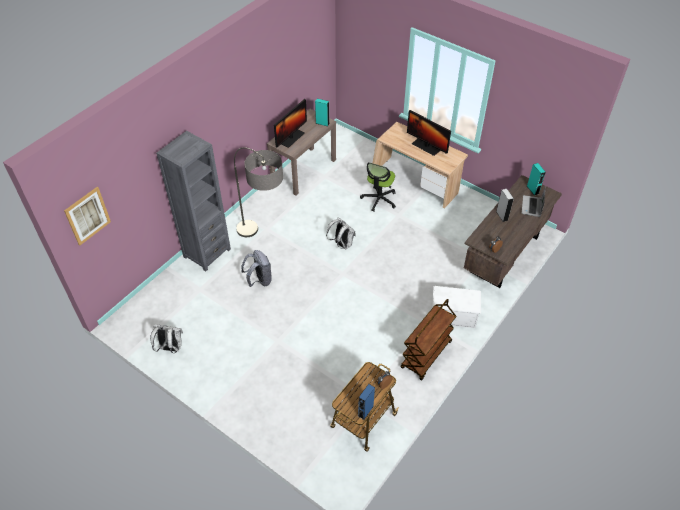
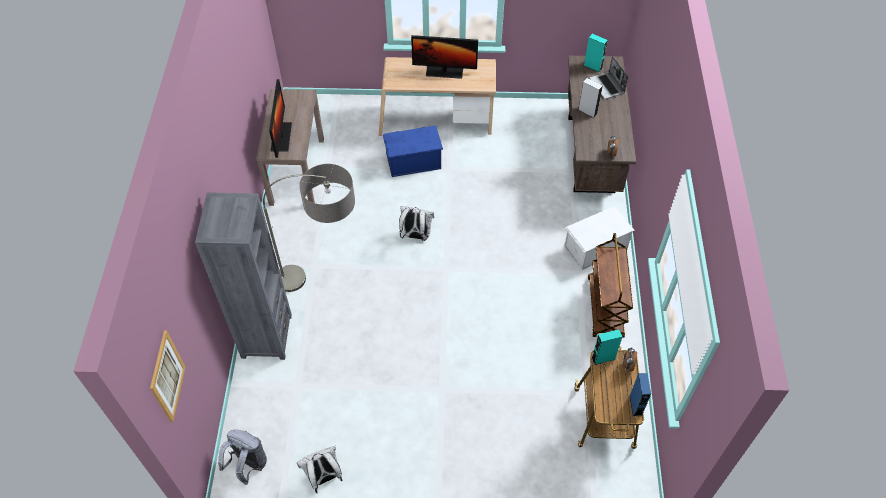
camera: 35 degrees left, 5 degrees up
grey backpack [241,250,272,287] -> grey backpack moved to [218,430,267,485]
turquoise speaker [315,99,330,126] -> turquoise speaker moved to [591,329,623,365]
office chair [360,162,396,212] -> blue storage box [383,126,443,177]

